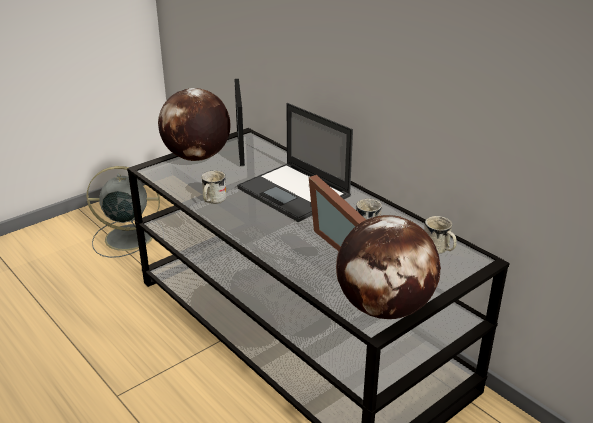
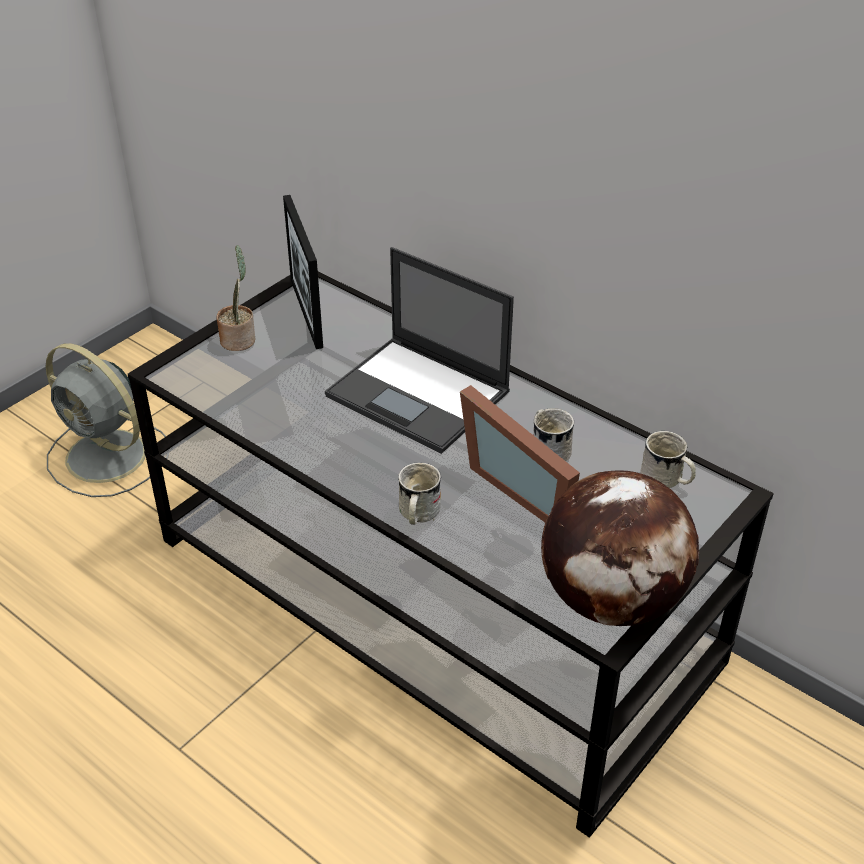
camera: 10 degrees left, 10 degrees up
grey fan [87,166,160,258] -> grey fan turned 135 degrees counterclockwise [46,343,166,497]
globe [158,88,231,161] -> potted plant [216,245,255,351]
white mug [201,170,227,204] -> white mug moved to [398,462,441,525]

